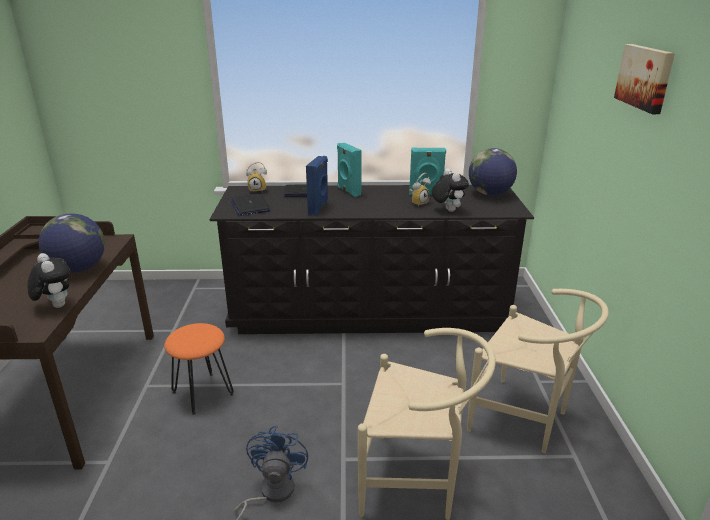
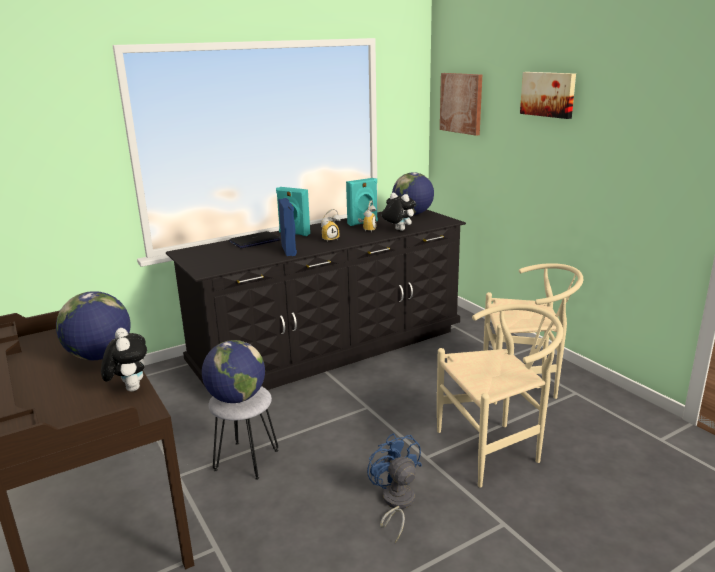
camera: 30 degrees left, 5 degrees down
plush toy [27,253,70,308] -> plush toy turned 45 degrees clockwise [101,328,147,391]
orange stool [164,323,234,415] -> grey stool [208,386,278,480]
laptop [230,194,271,216] -> none
alarm clock [246,162,267,193] -> alarm clock moved to [321,209,340,242]
none -> globe [202,340,265,403]
none -> picture [440,73,482,136]

